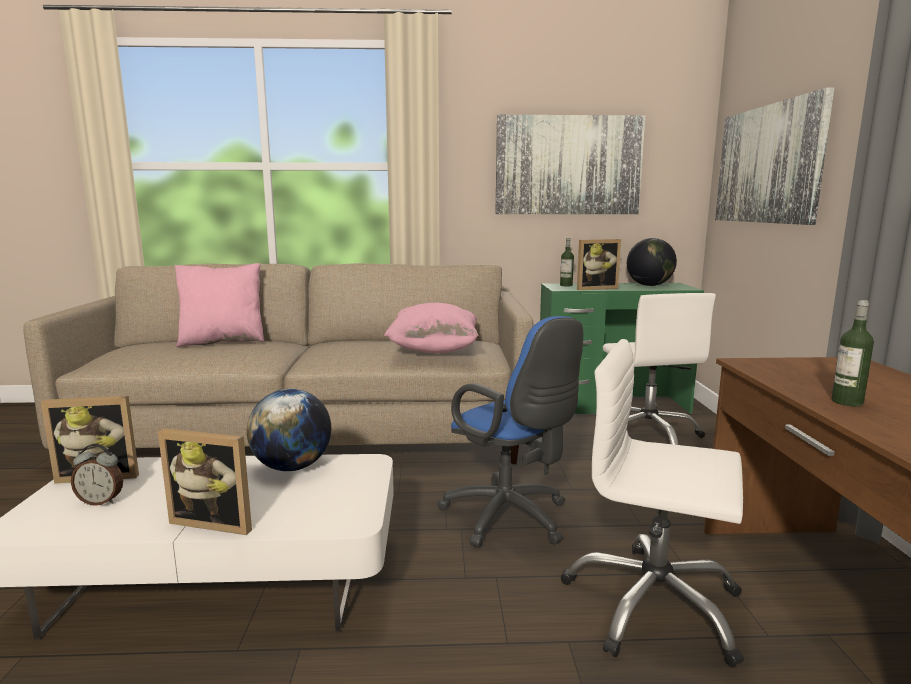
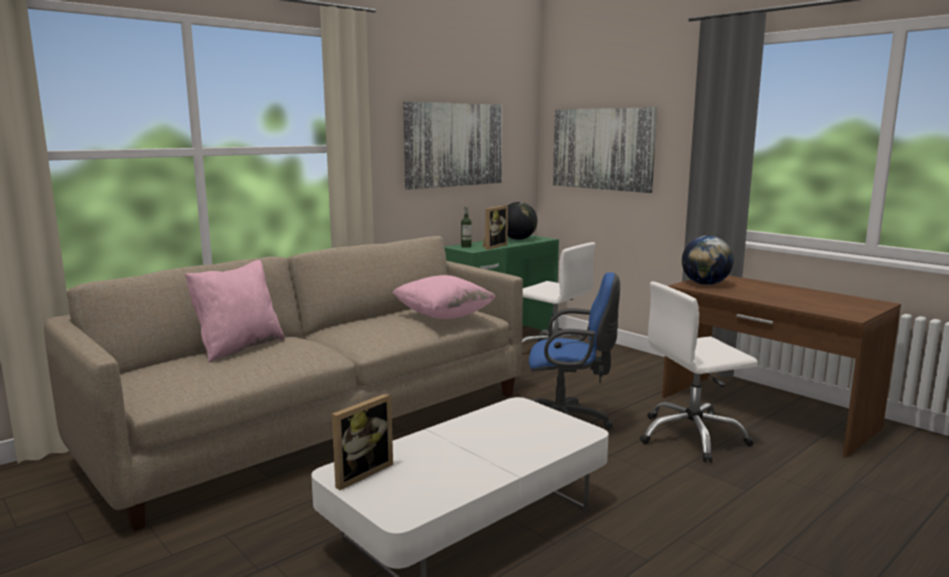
camera: 40 degrees left, 0 degrees up
alarm clock [71,444,123,506] -> none
picture frame [158,428,252,535] -> none
globe [247,389,331,471] -> globe moved to [682,236,734,285]
bottle [832,300,874,406] -> none

